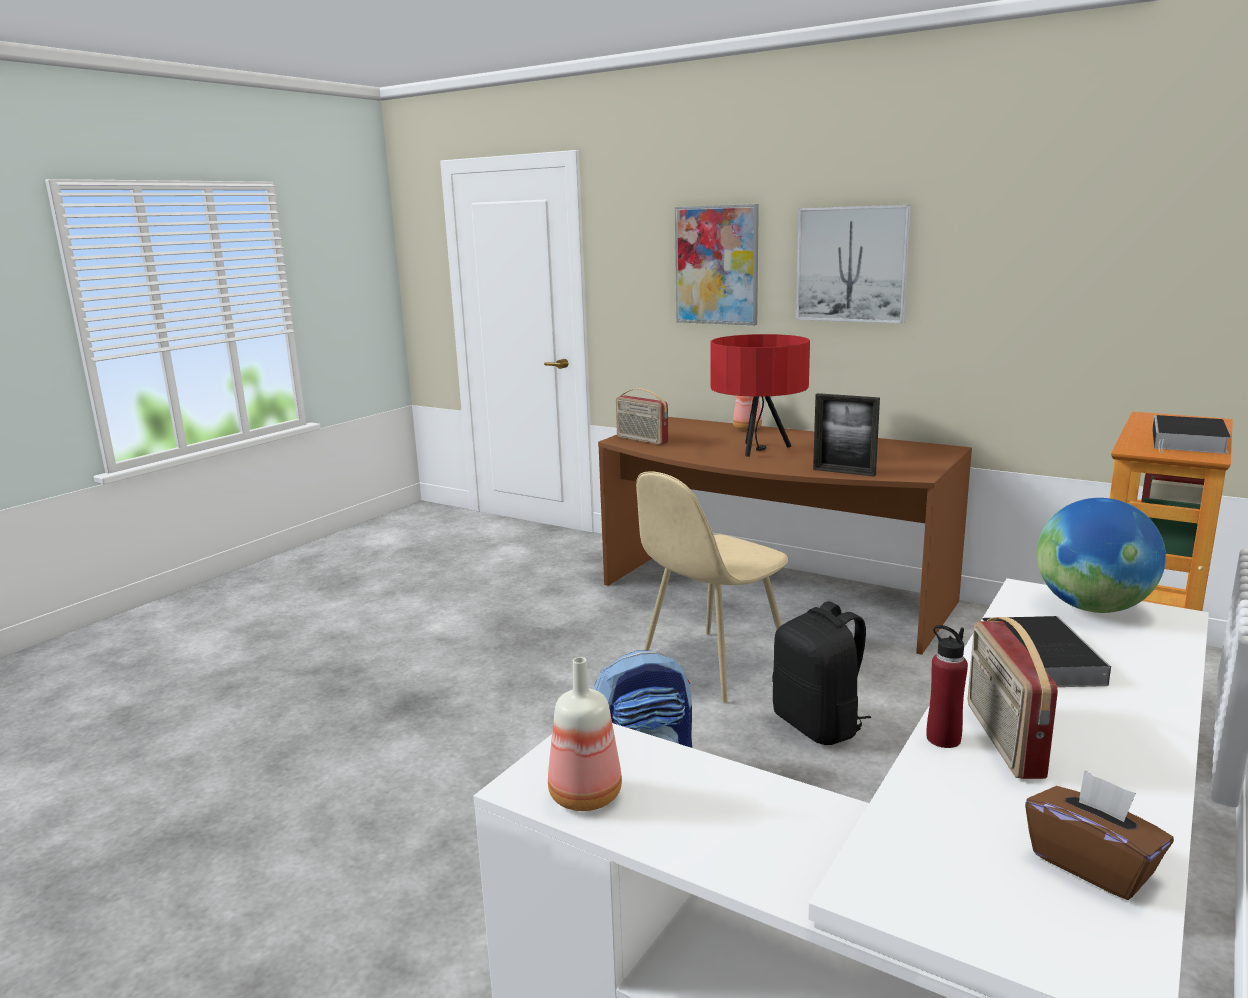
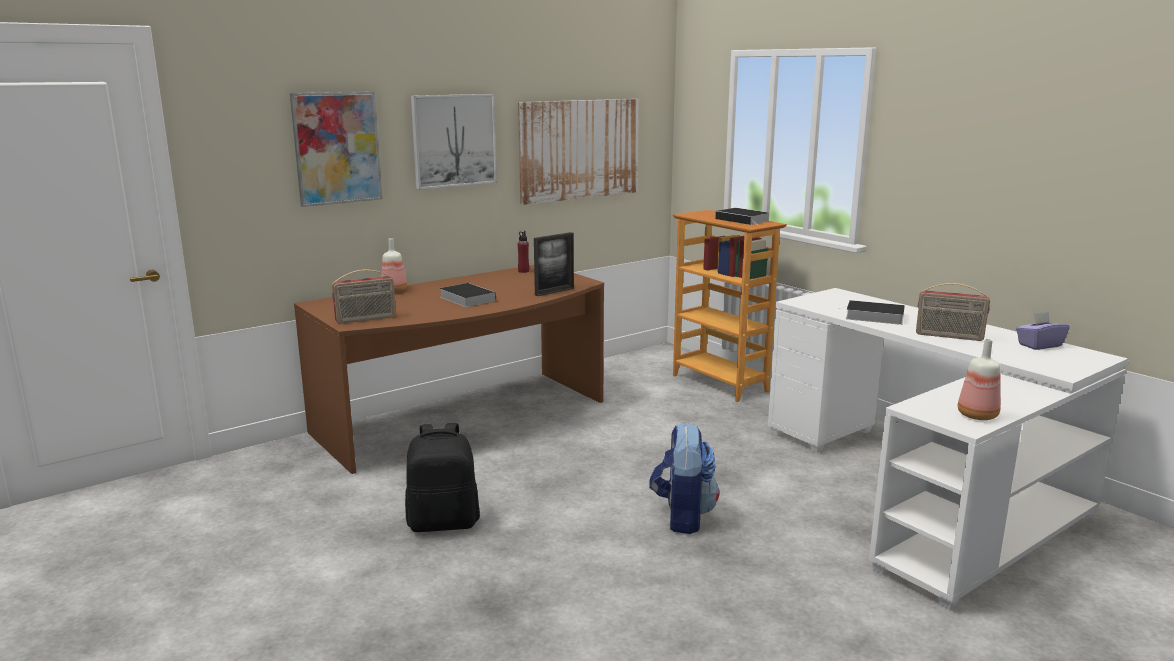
camera: 70 degrees left, 0 degrees up
beige chair [636,471,788,703] -> none
red table lamp [710,334,810,457] -> book [439,283,496,307]
black backpack [772,601,871,745] -> black backpack moved to [405,423,480,532]
red bottle [927,625,968,748] -> red bottle moved to [518,231,529,273]
brown tissue box [1025,770,1174,900] -> purple tissue box [1016,312,1070,350]
globe [1036,498,1166,613] -> none
none -> picture [518,99,639,205]

